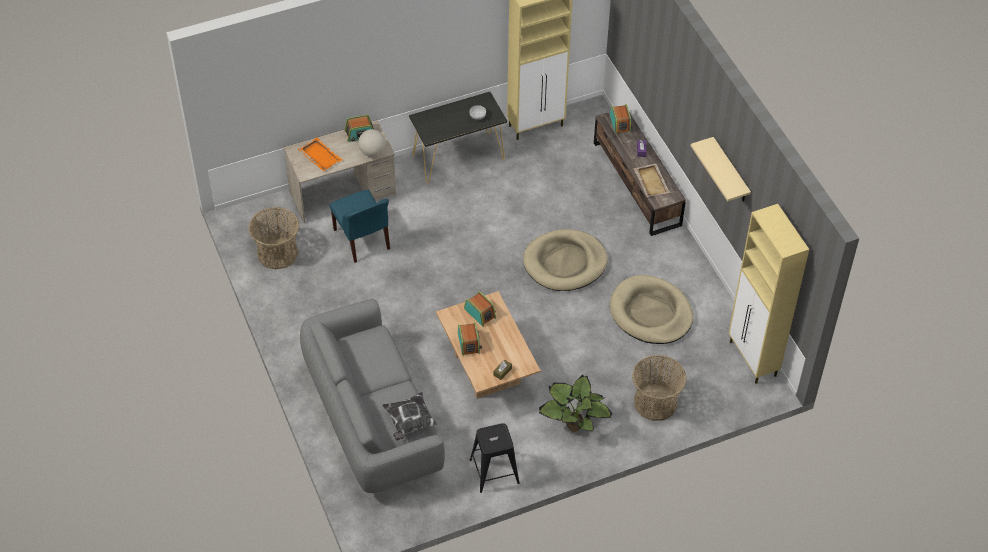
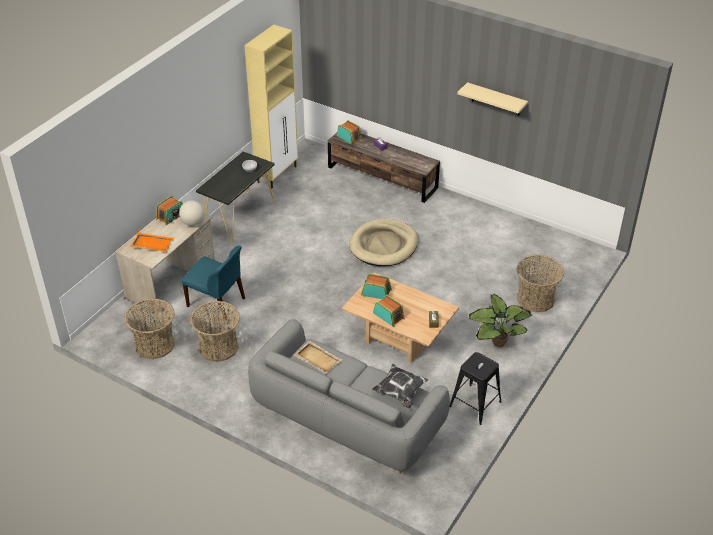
camera: 35 degrees left, 10 degrees down
beige dog bed [610,275,693,344] -> none
beige tray [633,164,670,197] -> beige tray moved to [294,341,342,374]
beige cabinet [728,204,809,384] -> none
none -> basket [190,301,240,362]

